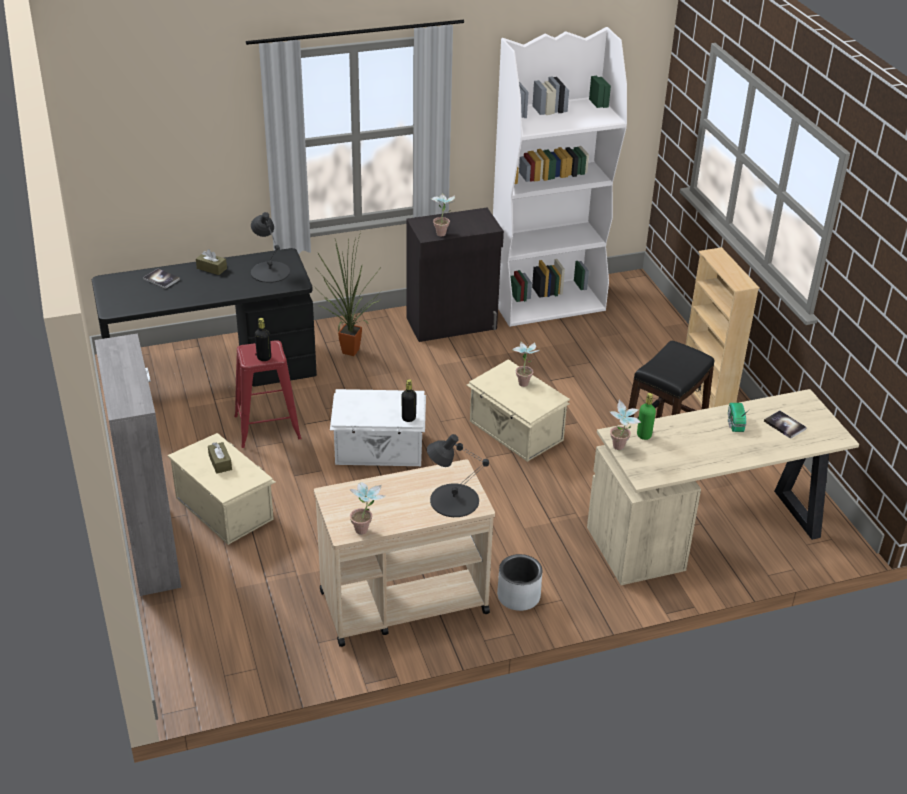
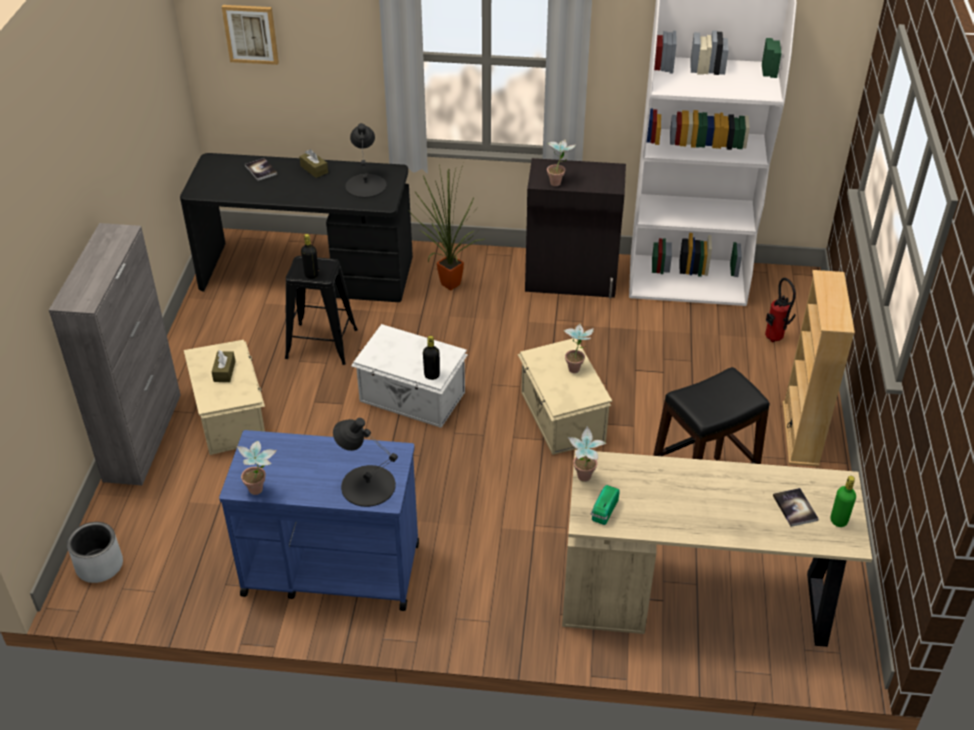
camera: 25 degrees right, 5 degrees up
red stool [234,340,301,448] -> black stool [285,256,358,365]
beige cart [314,459,495,647] -> blue cart [219,430,419,611]
grey planter [497,554,542,611] -> grey planter moved to [67,522,123,583]
green bottle [637,393,656,440] -> green bottle moved to [831,476,856,527]
radio [728,403,750,432] -> radio moved to [591,485,620,525]
none -> picture [222,5,279,65]
none -> fire extinguisher [765,278,796,342]

